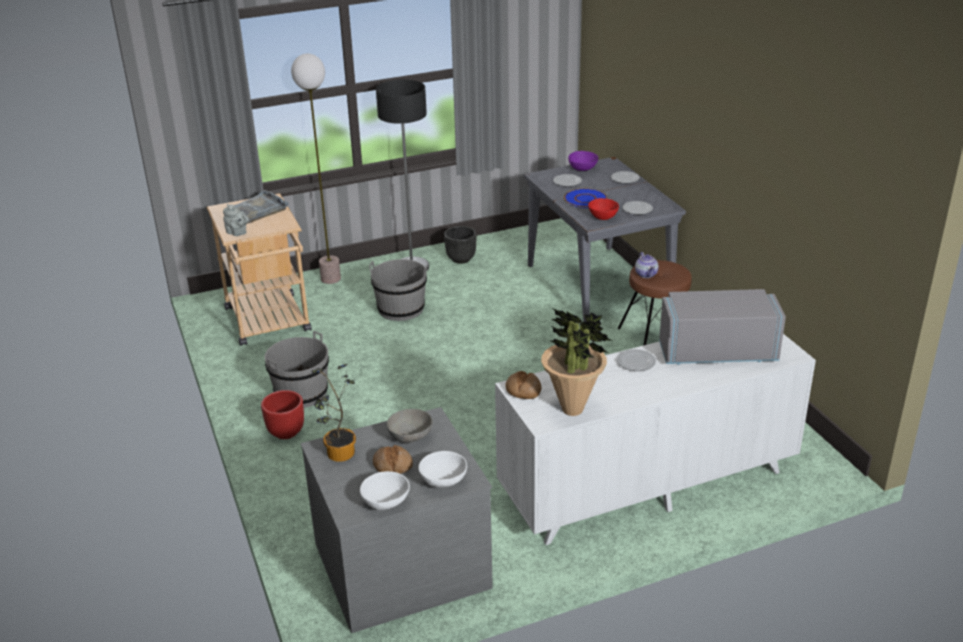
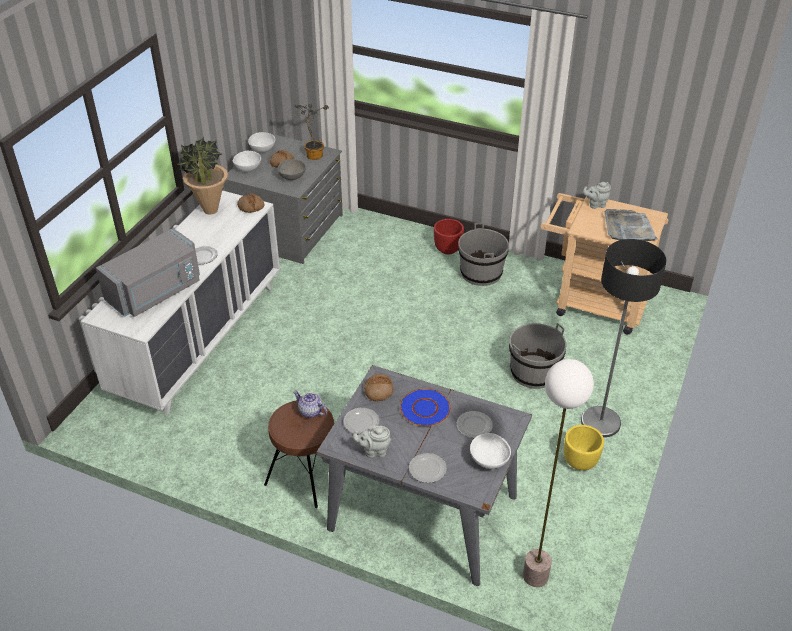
camera: 135 degrees right, 10 degrees up
floor lamp [291,53,341,284] -> floor lamp moved to [523,359,594,587]
black planter [444,226,476,264] -> yellow planter [564,425,604,470]
purple bowl [568,151,598,171] -> white bowl [470,433,511,469]
red bowl [588,198,619,220] -> bread [364,374,393,401]
none -> grey teapot [353,426,391,458]

